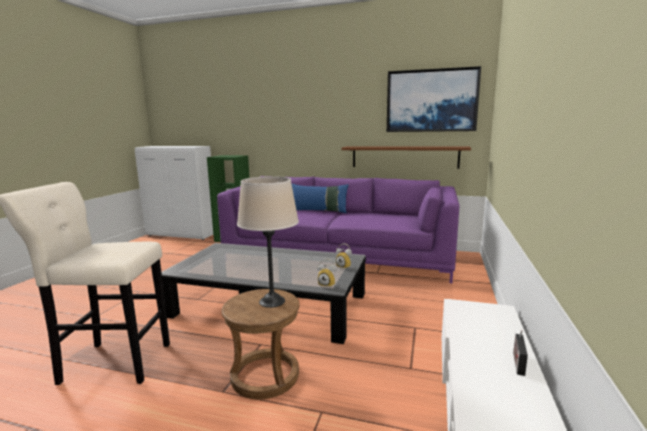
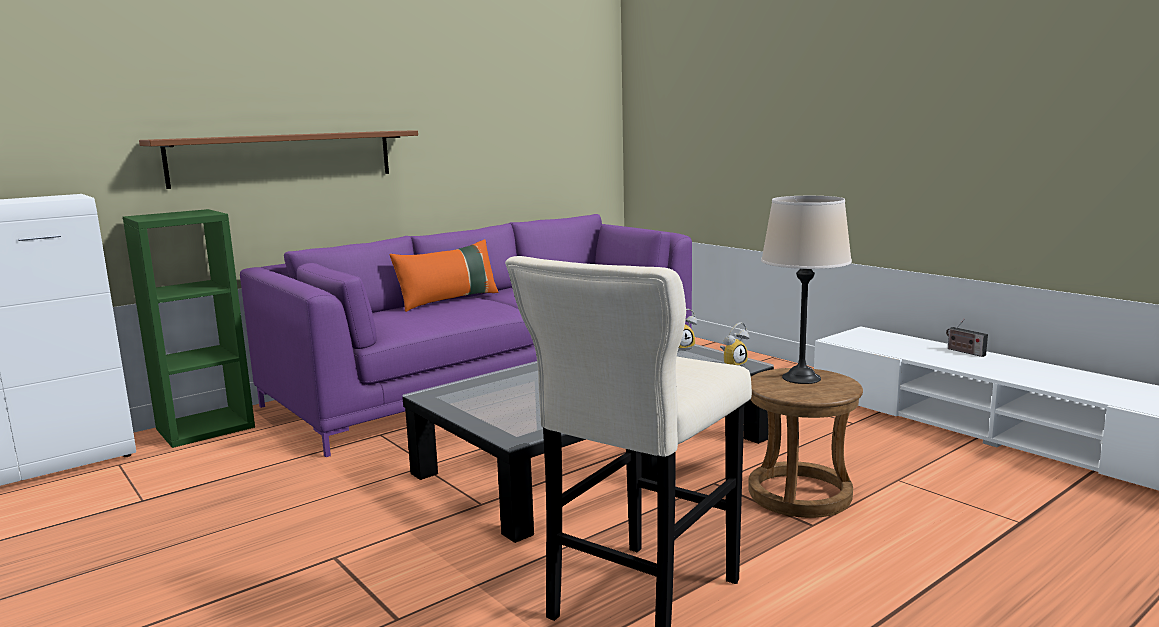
camera: 55 degrees left, 0 degrees up
blue pillow [291,183,349,213] -> orange pillow [389,239,499,312]
brown shelf [341,147,471,169] -> brown shelf moved to [139,130,418,189]
picture [387,66,481,132] -> none

